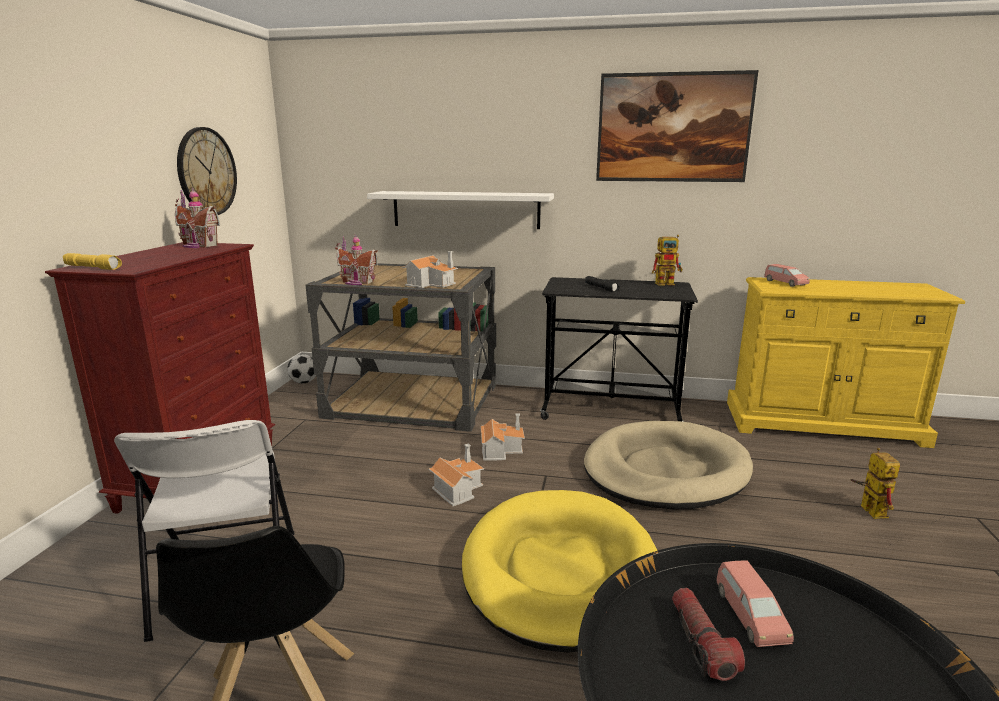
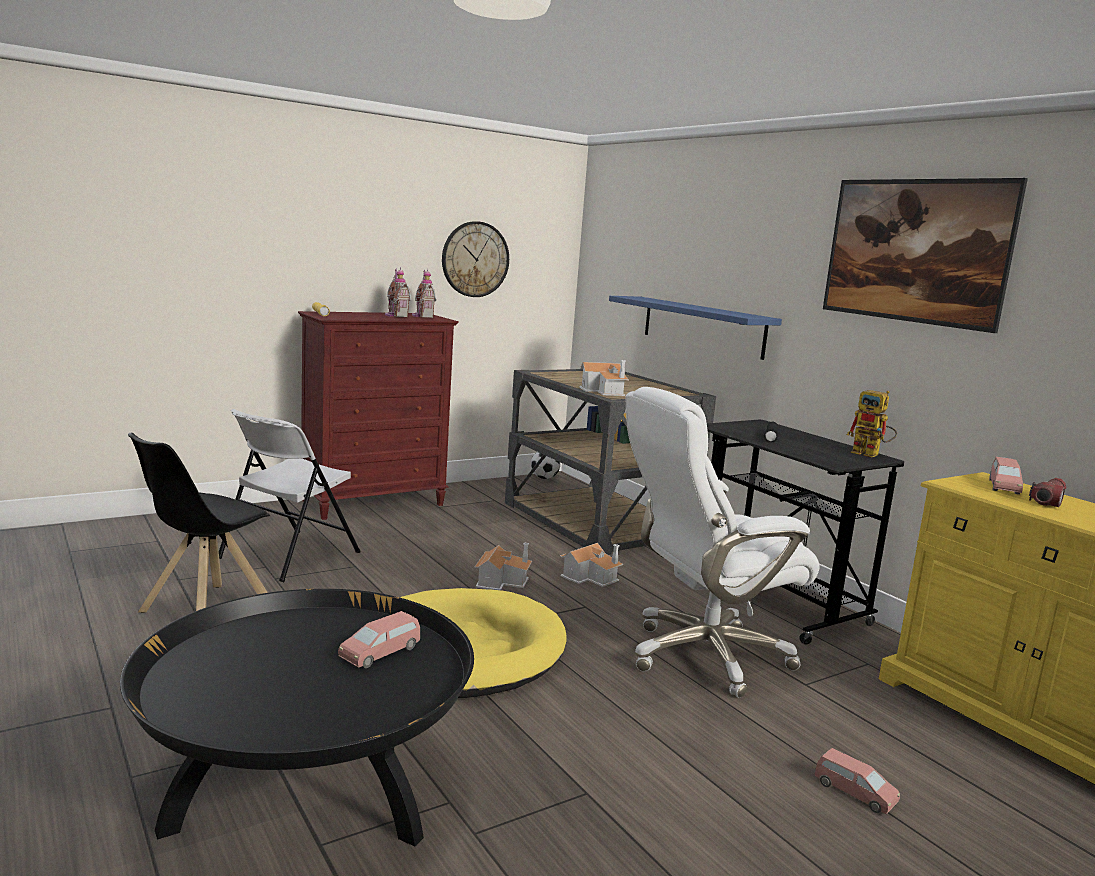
camera: 45 degrees right, 5 degrees down
toy house [335,234,378,285] -> toy house moved to [385,267,411,317]
white shelf [367,191,554,229] -> blue shelf [609,296,782,360]
beige dog bed [584,421,753,509] -> white office chair [626,387,819,698]
flashlight [672,588,745,681] -> flashlight moved to [1029,478,1066,507]
toy robot [850,448,900,519] -> pink toy car [815,748,900,814]

